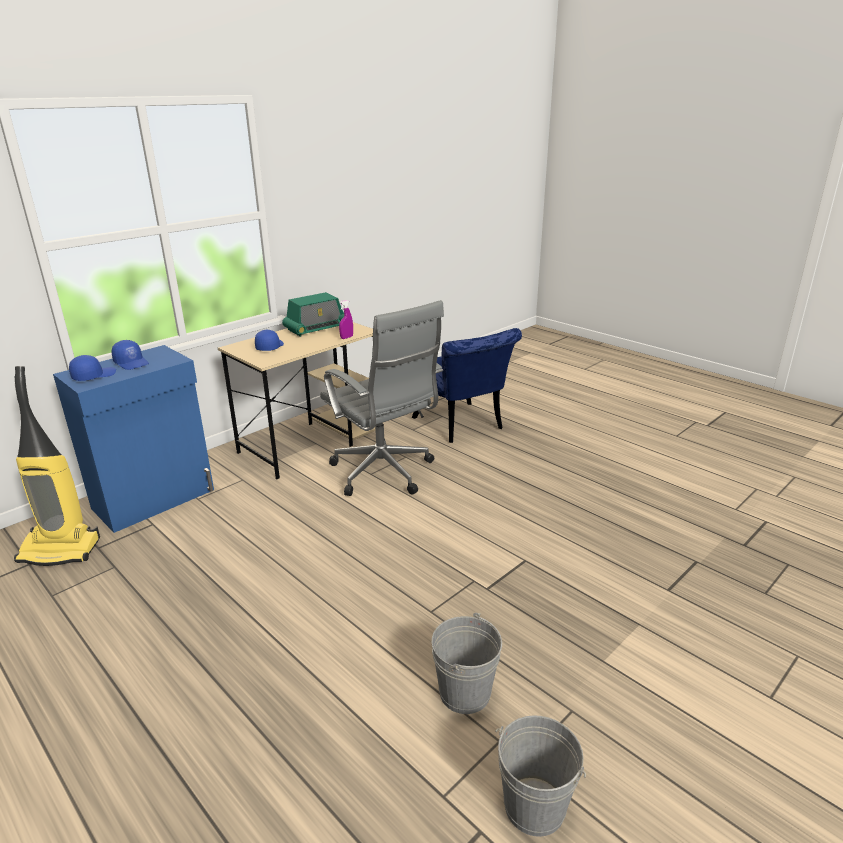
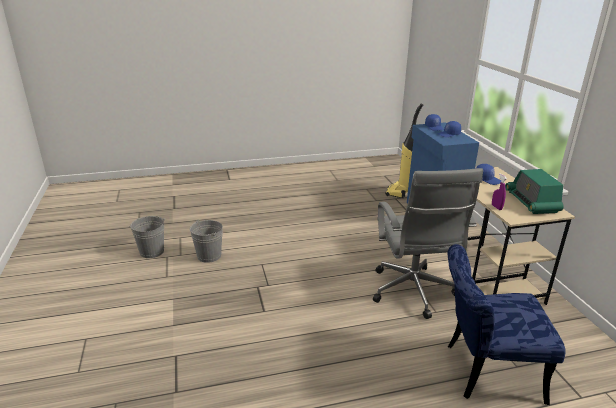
camera: 120 degrees right, 0 degrees up
grey office chair [320,300,444,496] -> grey office chair turned 90 degrees counterclockwise [373,168,483,319]

